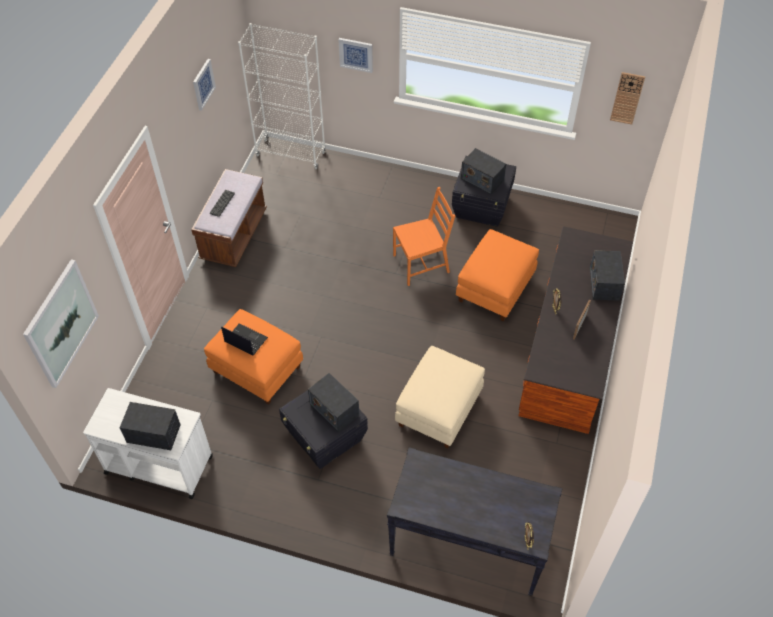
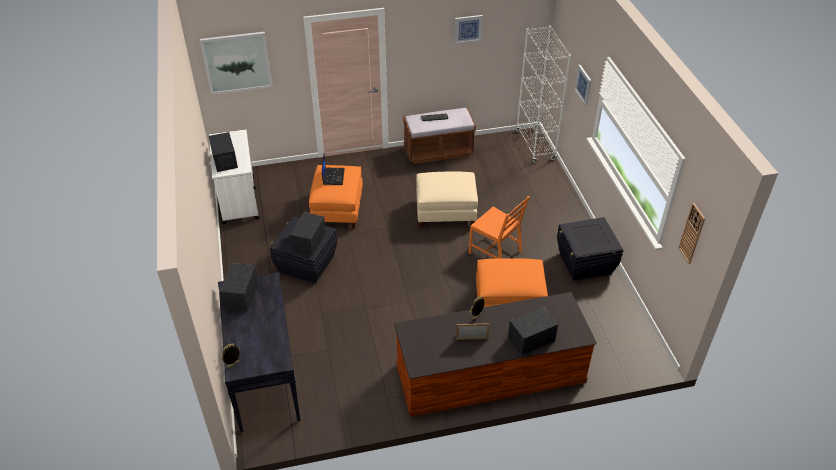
camera: 60 degrees right, 10 degrees down
beige ottoman [395,346,485,448] -> beige ottoman moved to [416,171,478,227]
radio [461,148,506,195] -> radio moved to [219,263,259,312]

